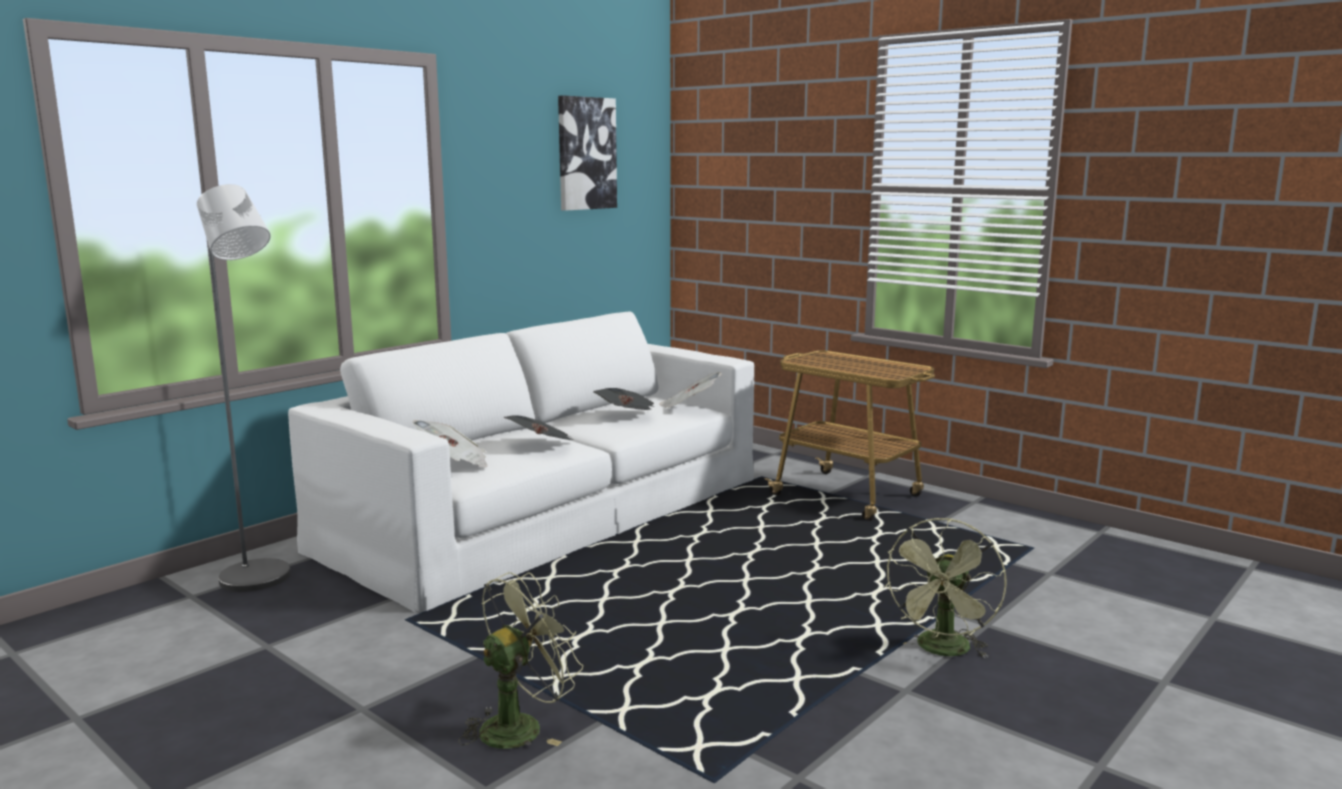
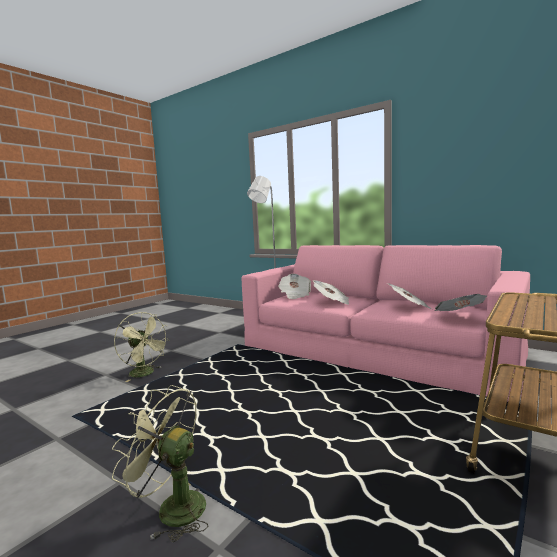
camera: 85 degrees right, 5 degrees down
white sofa [288,312,754,613] -> pink sofa [241,245,530,401]
picture [558,95,617,211] -> none

